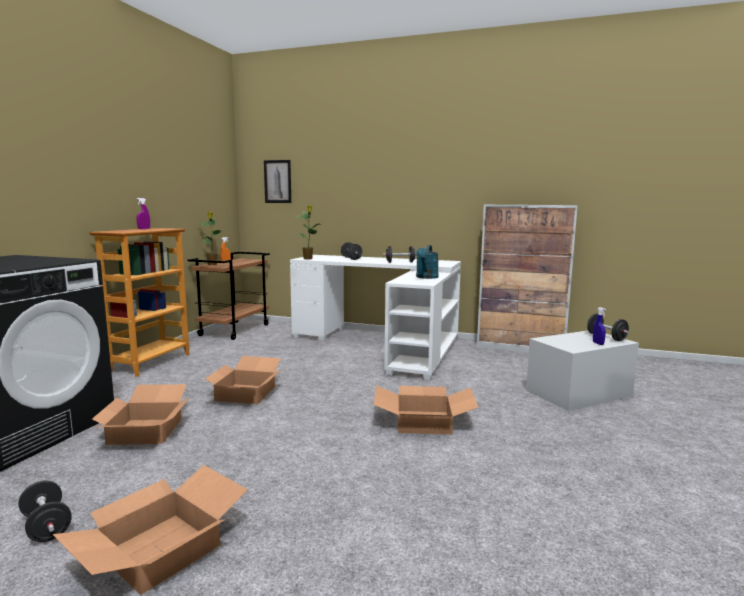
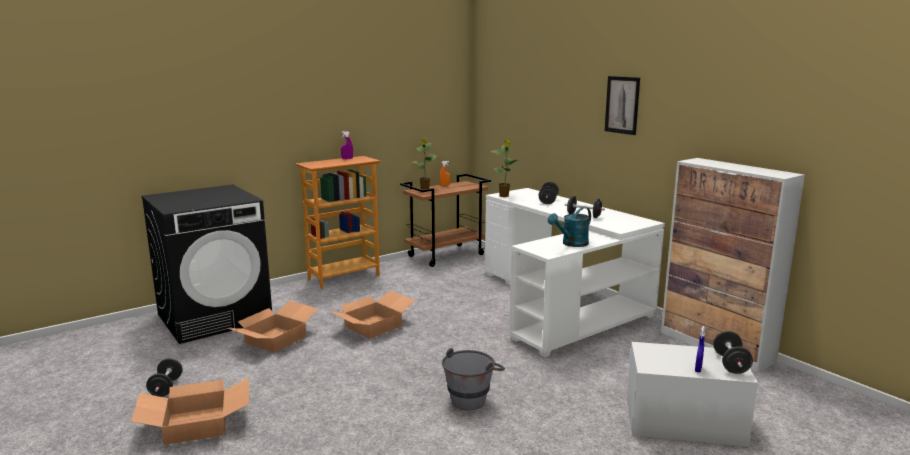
camera: 35 degrees right, 5 degrees up
picture [264,160,291,203] -> picture moved to [605,76,640,135]
cardboard box [374,386,478,435] -> grey bucket [442,348,505,410]

